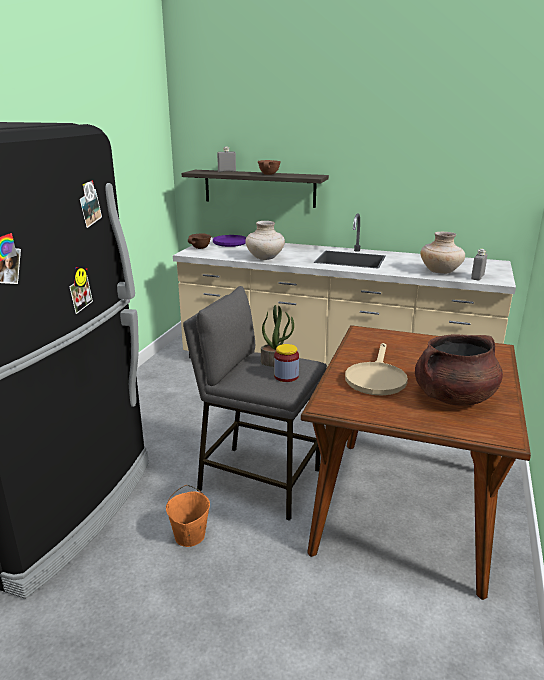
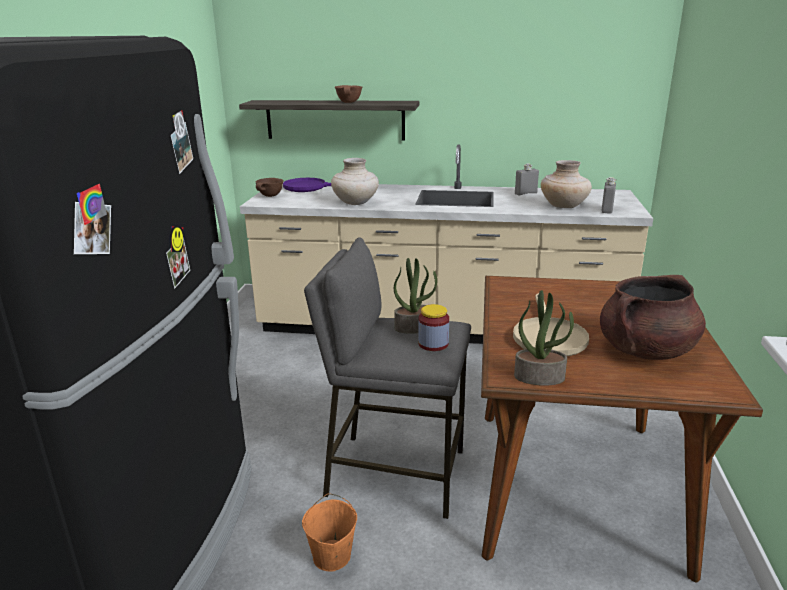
camera: 10 degrees left, 0 degrees up
grey bottle [217,146,236,172] -> grey bottle moved to [515,163,539,196]
none -> potted plant [514,290,574,386]

